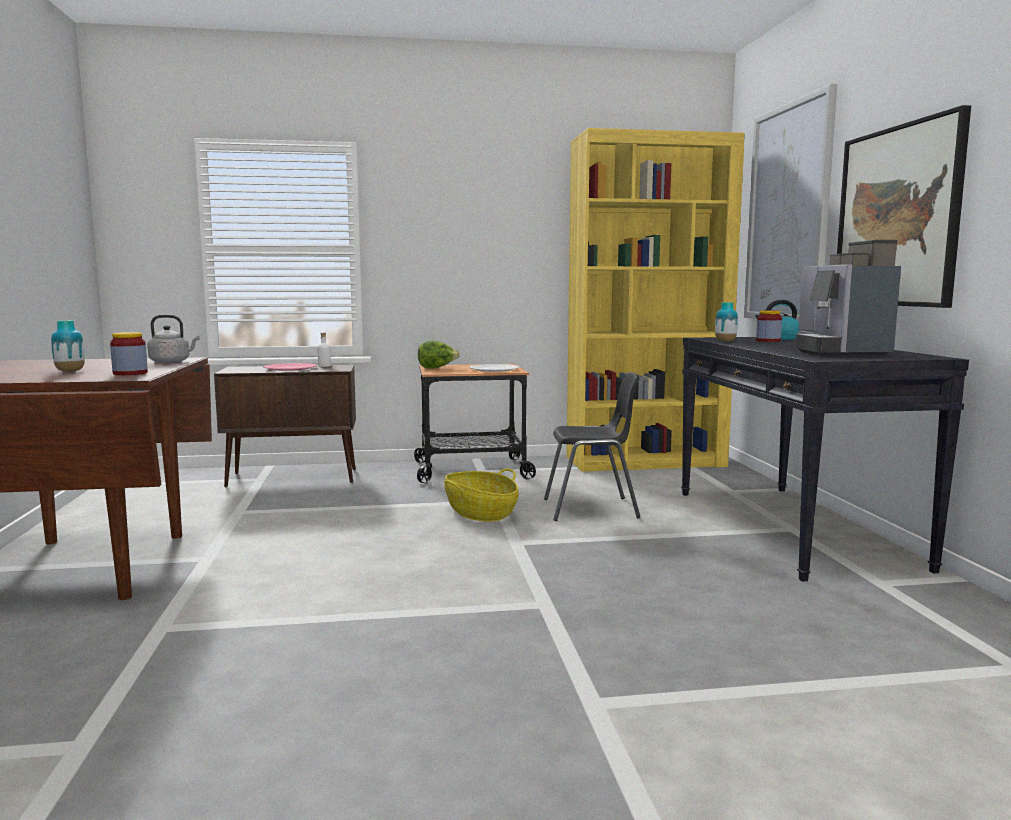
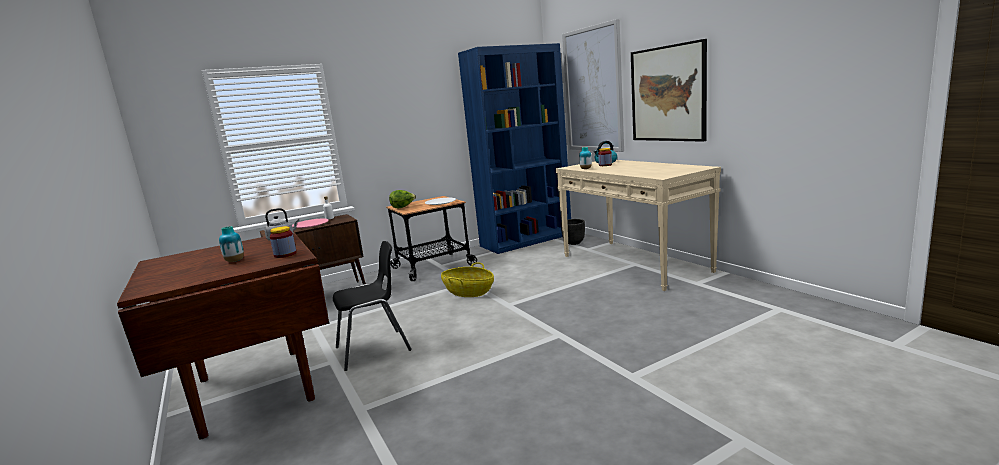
camera: 20 degrees left, 5 degrees up
black chair [544,372,640,521] -> black chair moved to [333,241,412,371]
yellow bookcase [567,128,745,472] -> blue bookcase [458,43,571,254]
black console table [681,337,969,582] -> beige console table [556,160,721,291]
coffee machine [795,240,901,356] -> none
none -> black planter [561,219,585,245]

